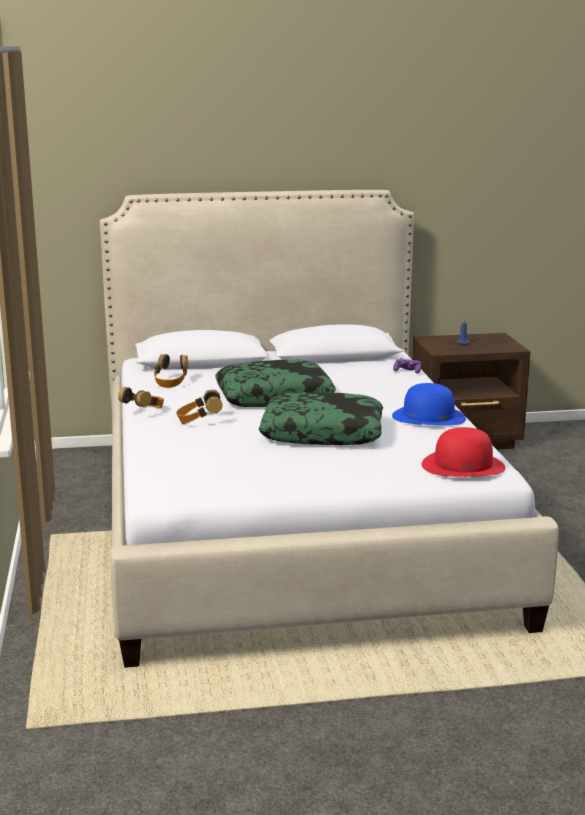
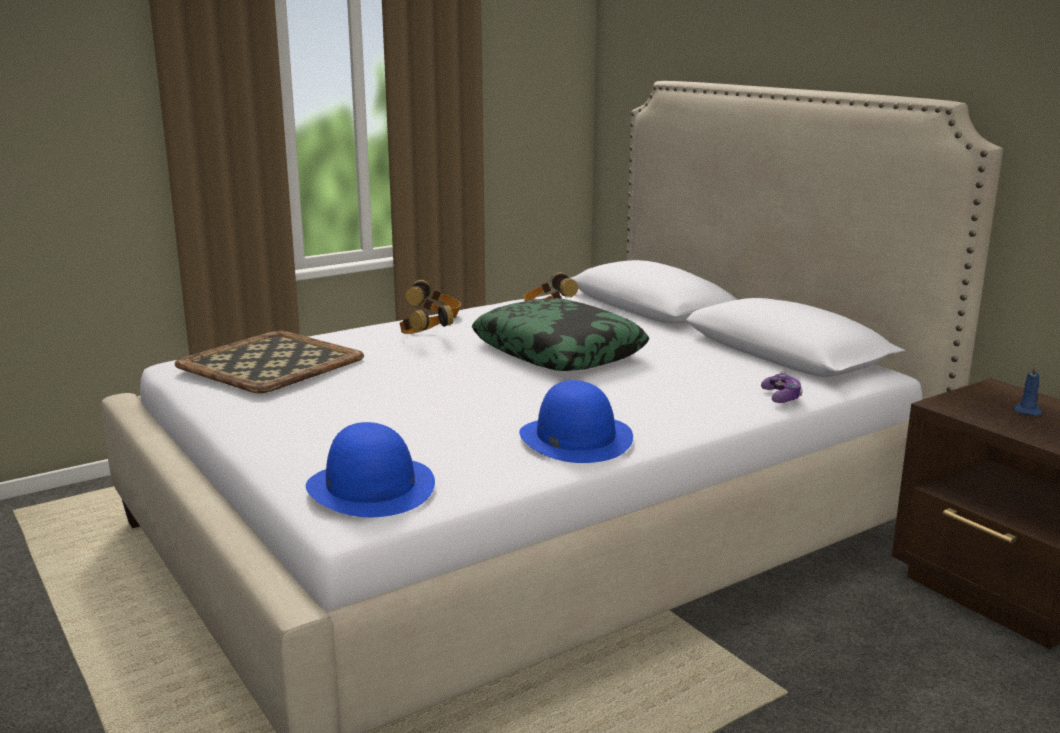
camera: 65 degrees right, 0 degrees up
pillow [259,392,383,445] -> none
red hat [422,427,505,477] -> blue hat [306,422,435,517]
none -> tray [175,331,364,393]

